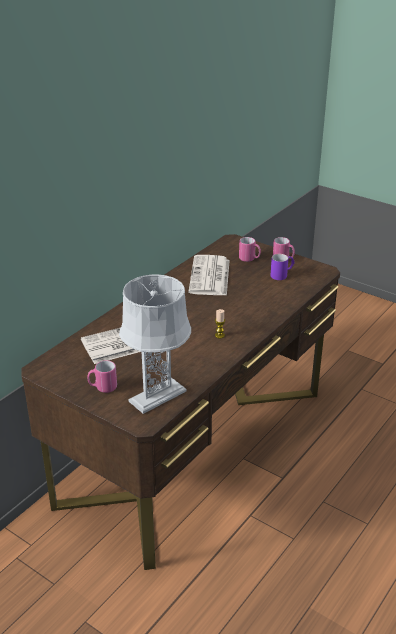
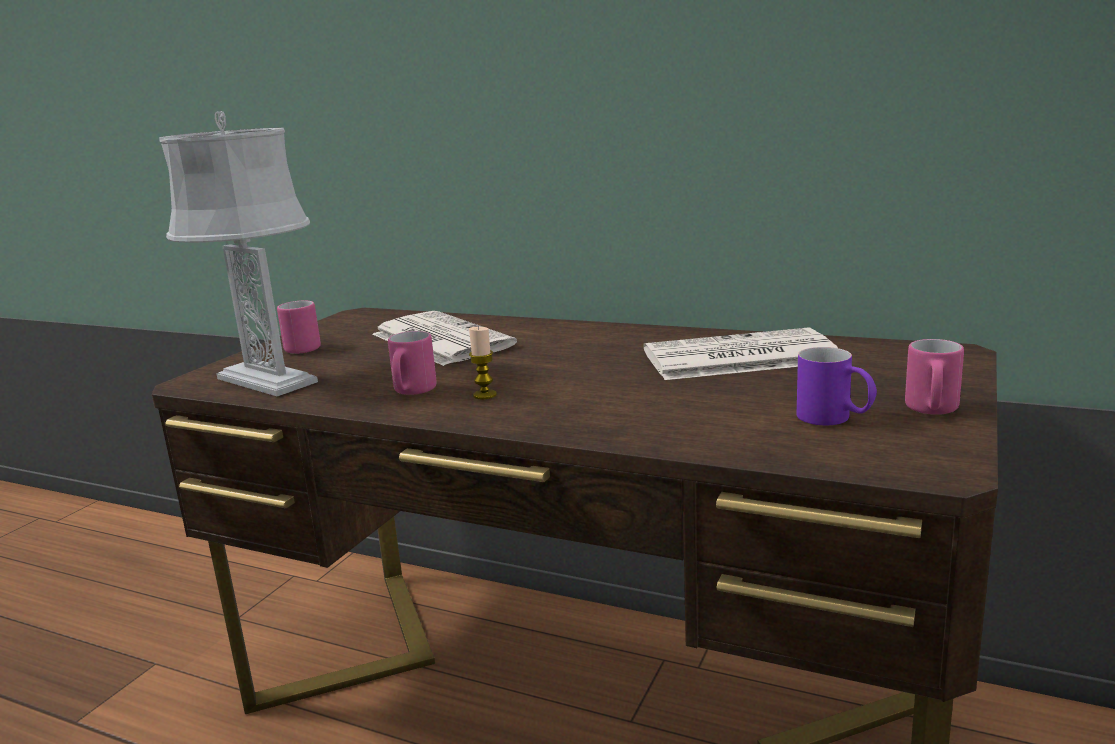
camera: 80 degrees right, 15 degrees down
pink mug [239,237,261,262] -> pink mug moved to [388,331,437,395]

